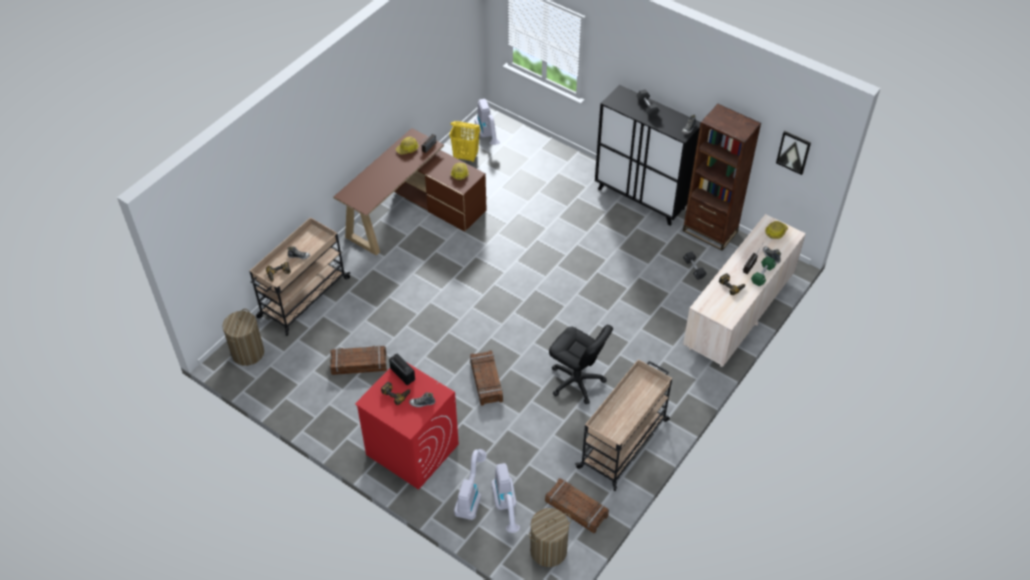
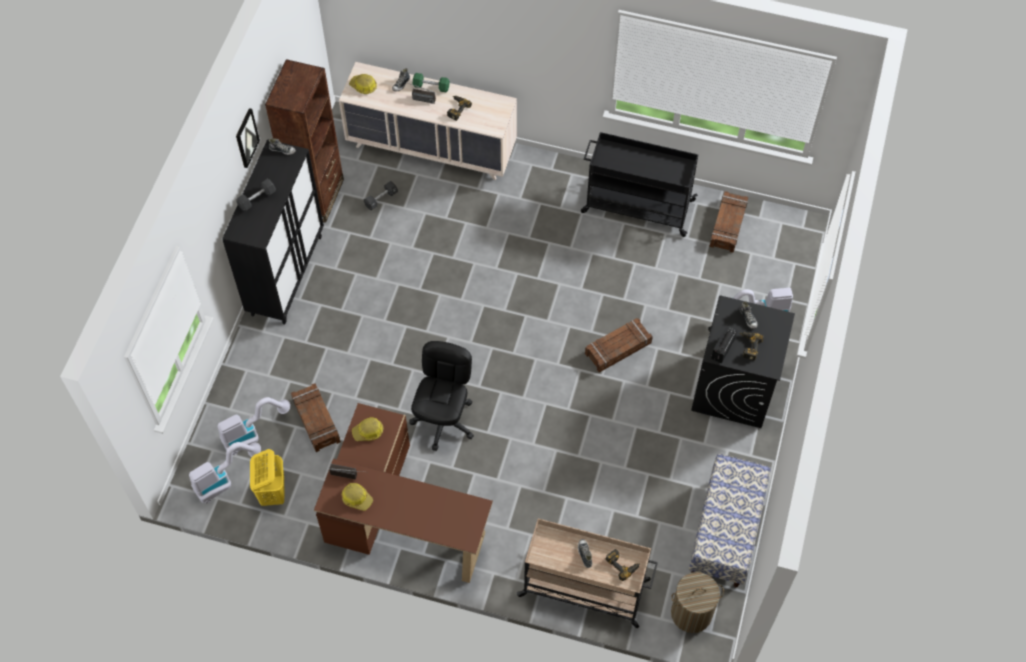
camera: 110 degrees left, 10 degrees up
crate [330,346,387,375] -> crate moved to [291,384,341,452]
red washing machine [355,363,459,490] -> black washing machine [691,295,795,428]
vacuum cleaner [491,463,520,533] -> vacuum cleaner moved to [218,397,290,455]
laundry basket [529,508,571,567] -> none
black office chair [549,324,613,404] -> black office chair moved to [409,341,474,451]
beige cart [575,359,672,491] -> black cart [581,132,698,237]
picture [776,131,811,175] -> picture moved to [236,108,260,168]
none -> bench [689,454,770,587]

